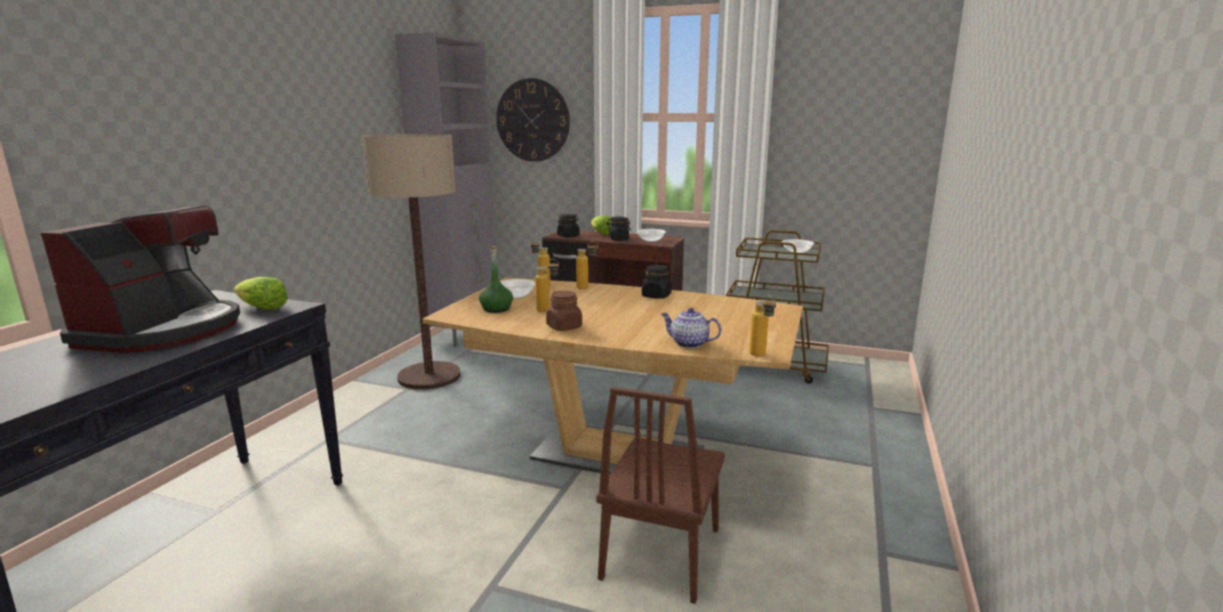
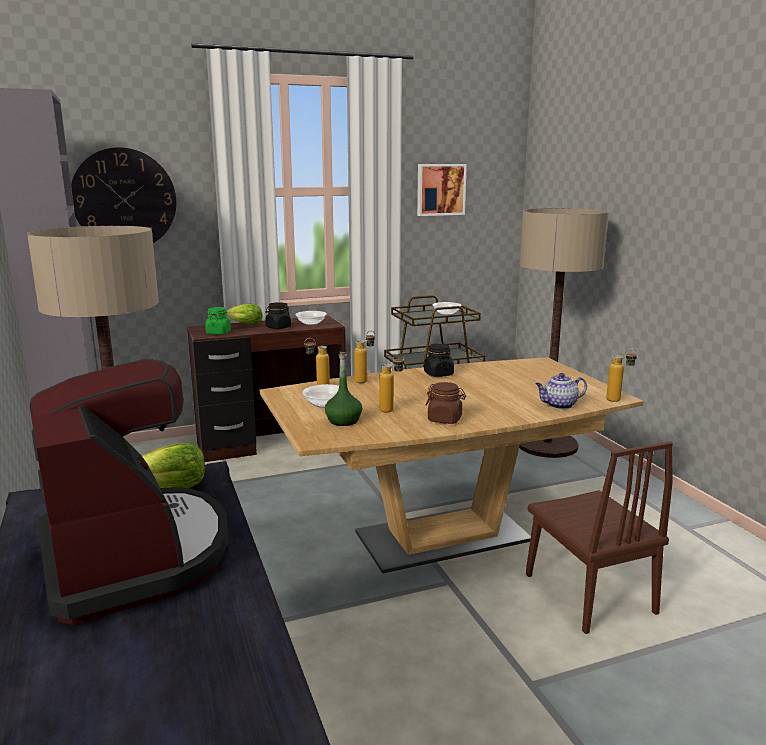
camera: 40 degrees left, 0 degrees up
black jar [557,214,580,237] -> green jar [205,307,231,335]
none -> picture [417,164,467,216]
none -> floor lamp [519,208,609,458]

